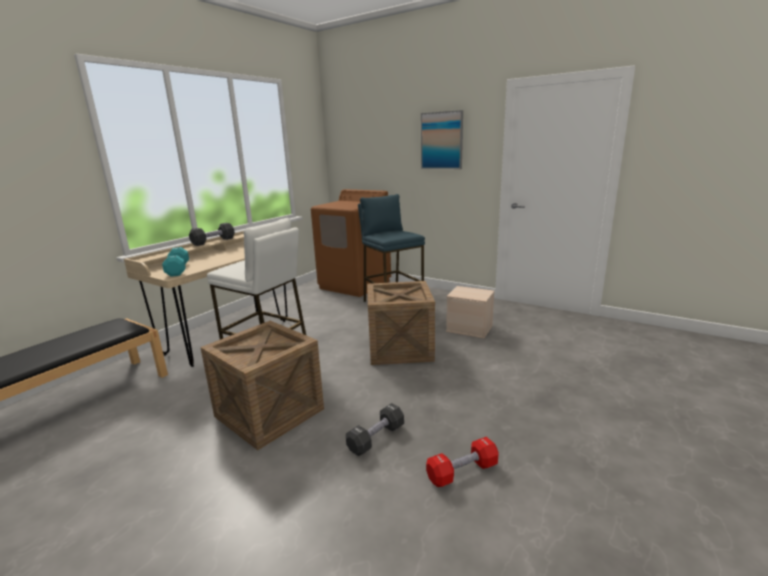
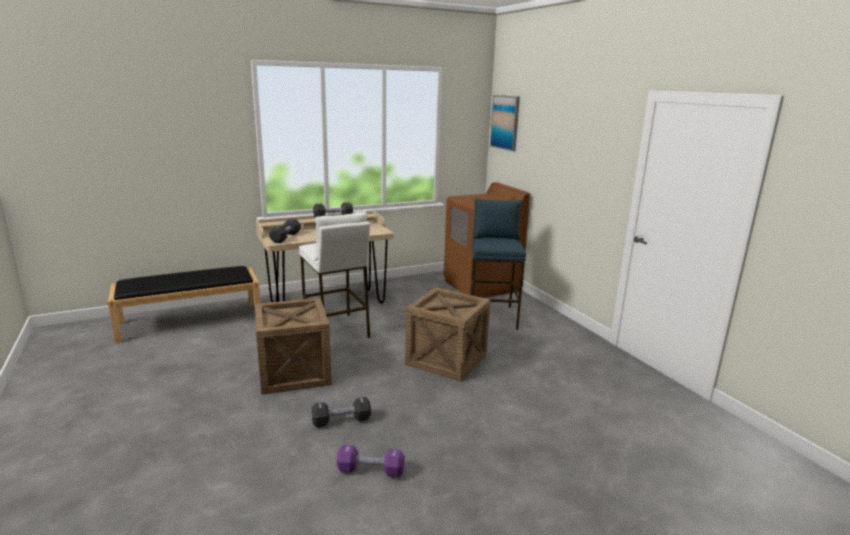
camera: 30 degrees right, 0 degrees up
turquoise dumbbell [162,247,189,277] -> black dumbbell [269,218,301,243]
picture [421,110,463,169] -> picture moved to [490,95,520,151]
red dumbbell [426,437,499,487] -> purple dumbbell [337,445,405,477]
beige storage box [446,286,495,339] -> none

